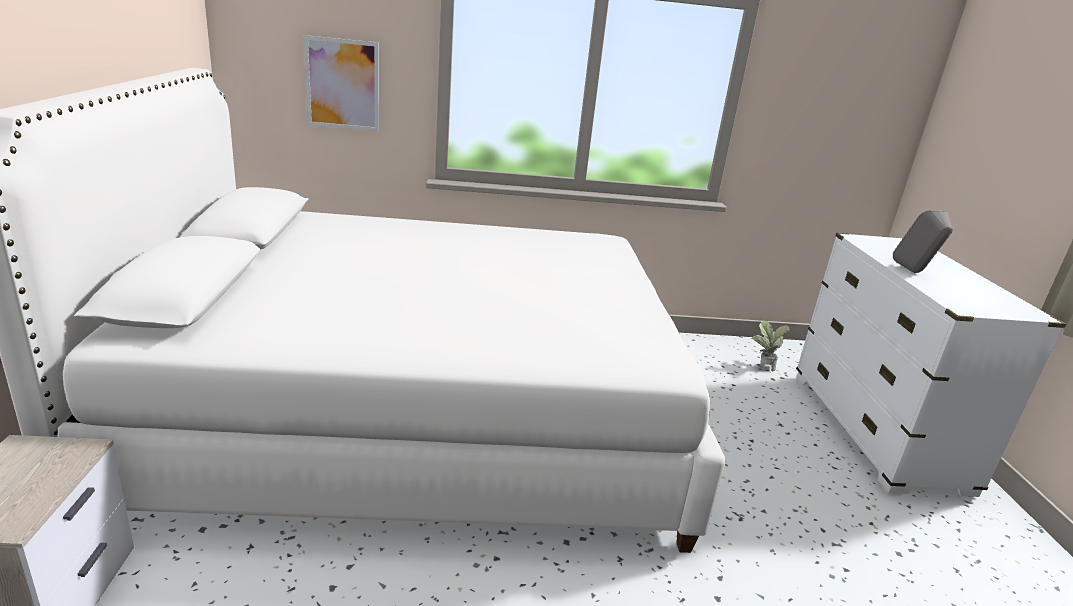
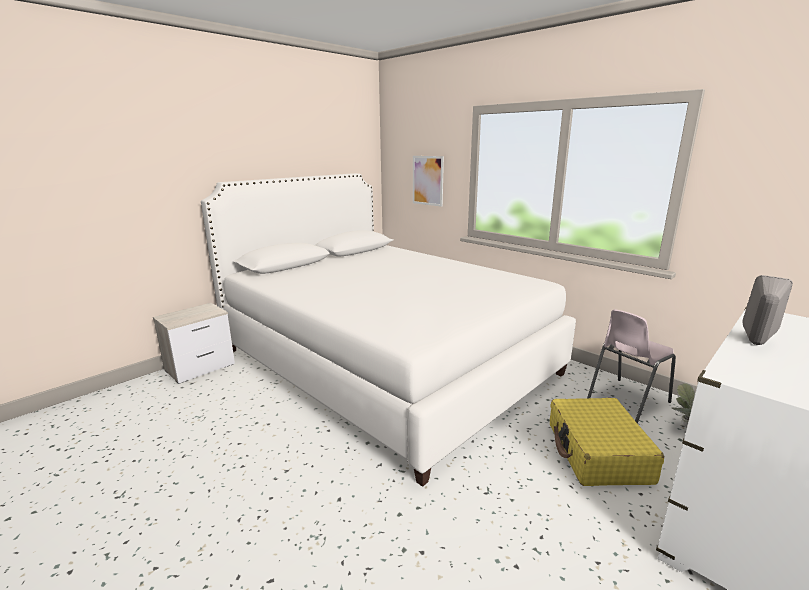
camera: 50 degrees right, 5 degrees down
none -> yellow suitcase [550,398,664,486]
none -> pink chair [587,309,676,423]

